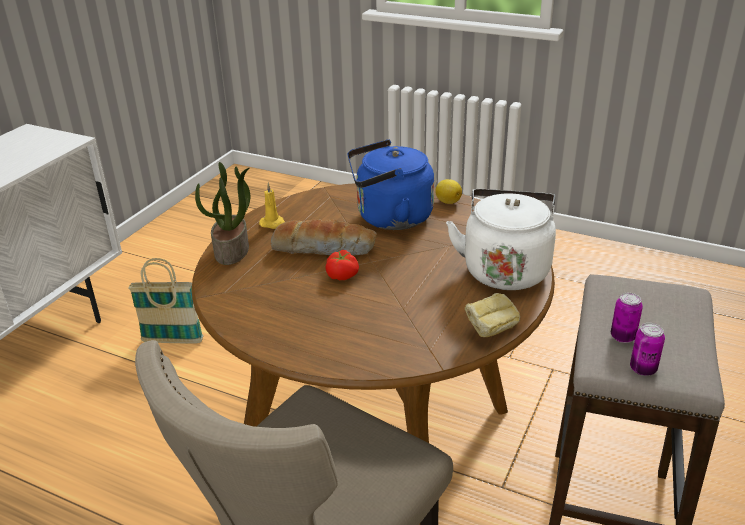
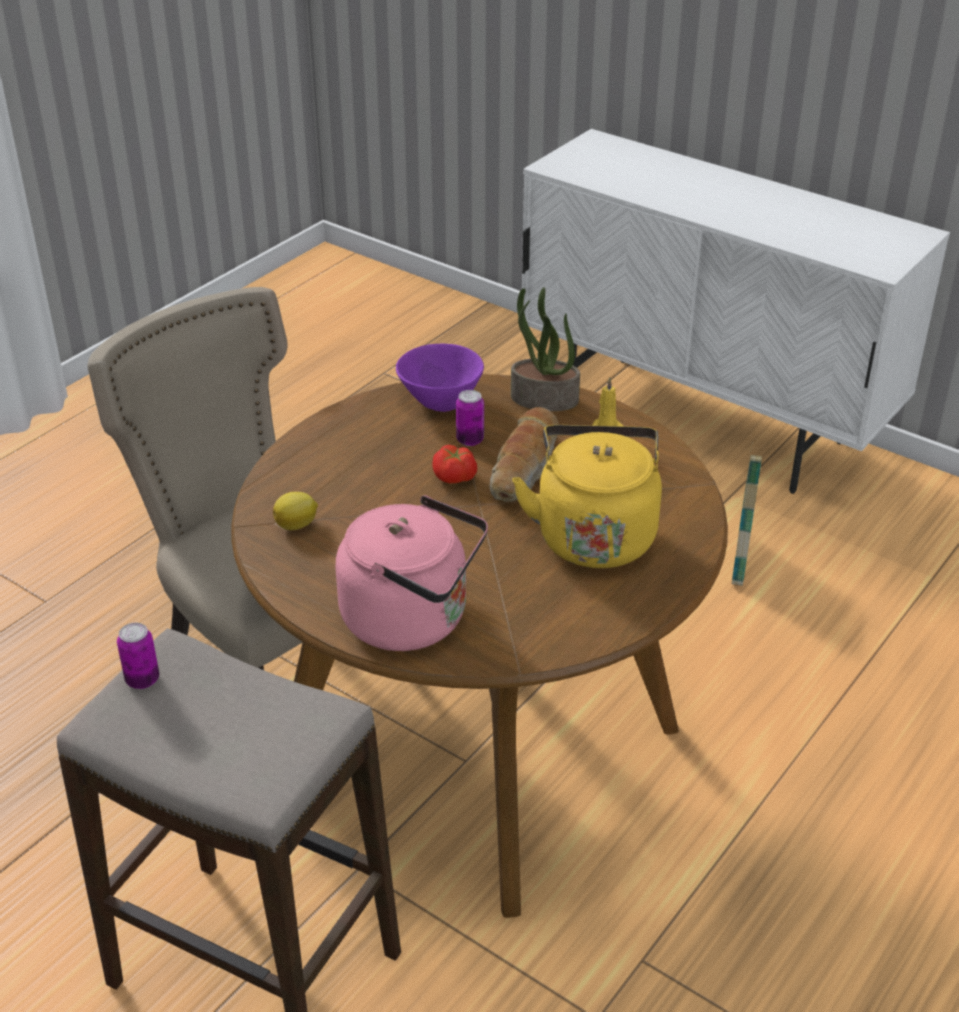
camera: 100 degrees right, 5 degrees up
blue kettle [348,140,434,230] -> yellow kettle [512,425,662,568]
lemon [435,179,462,204] -> lemon moved to [273,492,318,530]
white kettle [446,189,556,290] -> pink kettle [335,495,488,651]
bread [465,293,520,337] -> none
can [611,293,643,343] -> can moved to [456,390,484,446]
none -> purple bowl [396,344,484,412]

